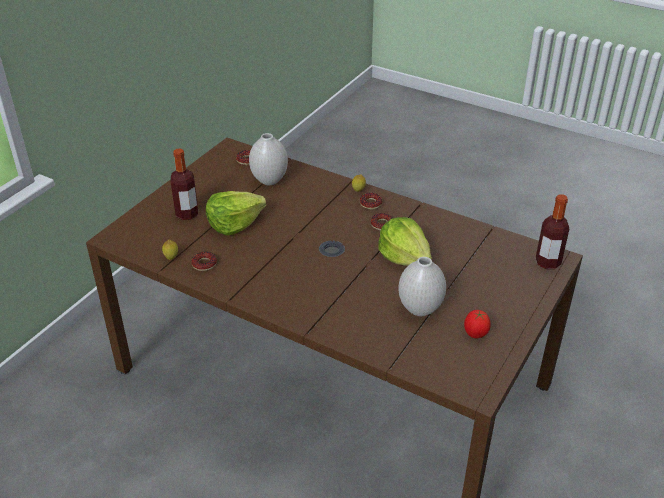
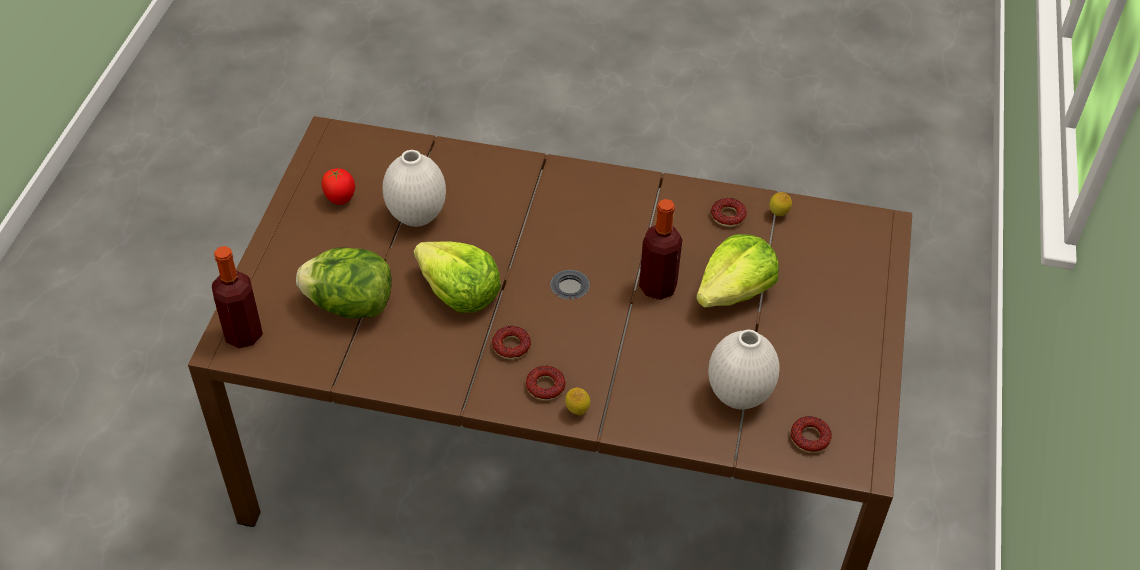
camera: 160 degrees right, 10 degrees up
bottle [171,149,198,220] -> bottle moved to [639,199,682,300]
none -> lettuce [296,247,392,318]

